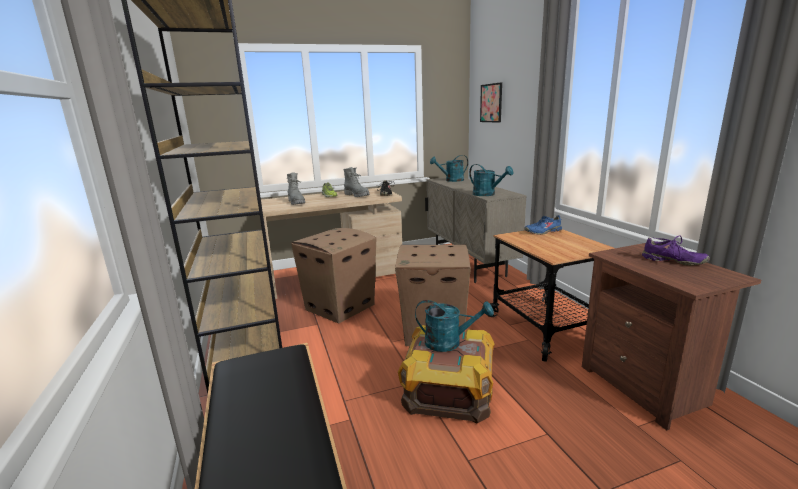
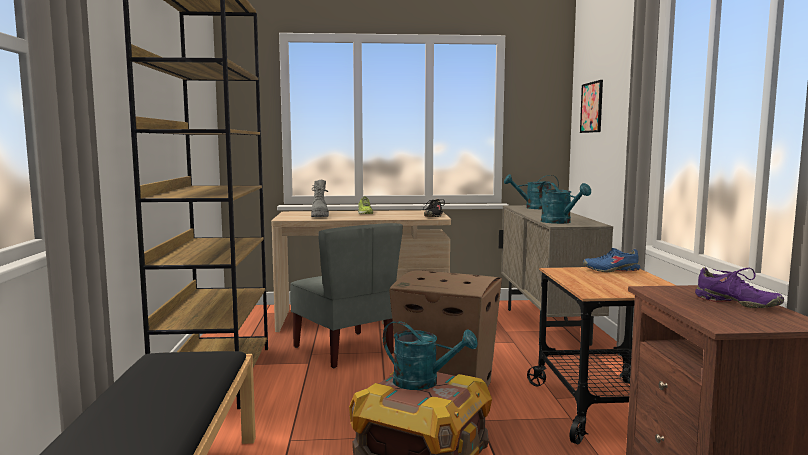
camera: 15 degrees right, 10 degrees down
cardboard box [291,228,376,324] -> grey chair [290,223,403,368]
grey boot [343,167,369,197] -> none

